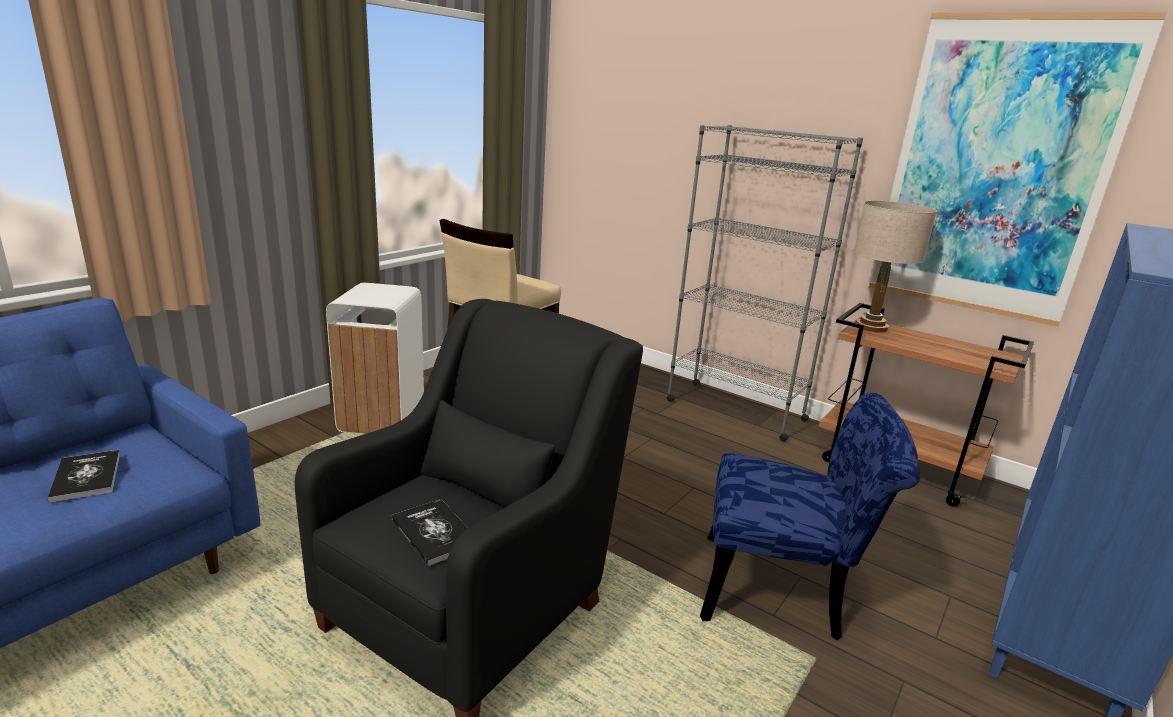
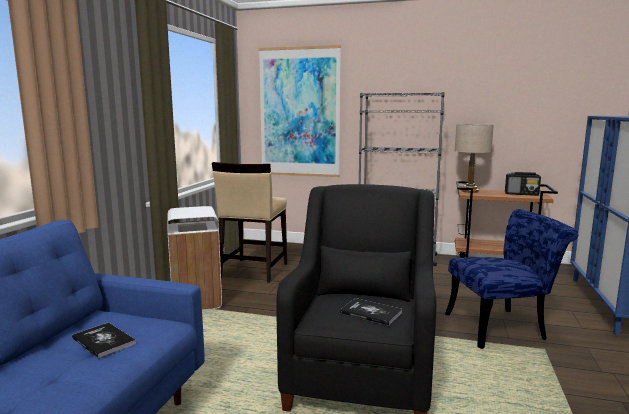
camera: 20 degrees left, 10 degrees down
picture [869,12,1167,327] -> picture moved to [259,45,341,177]
none -> radio [505,172,541,196]

